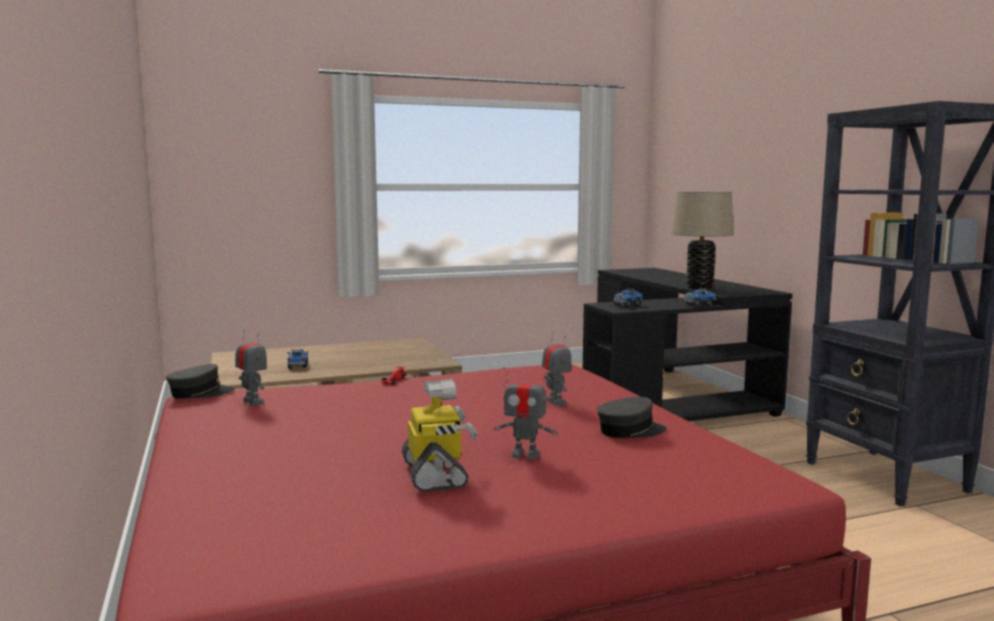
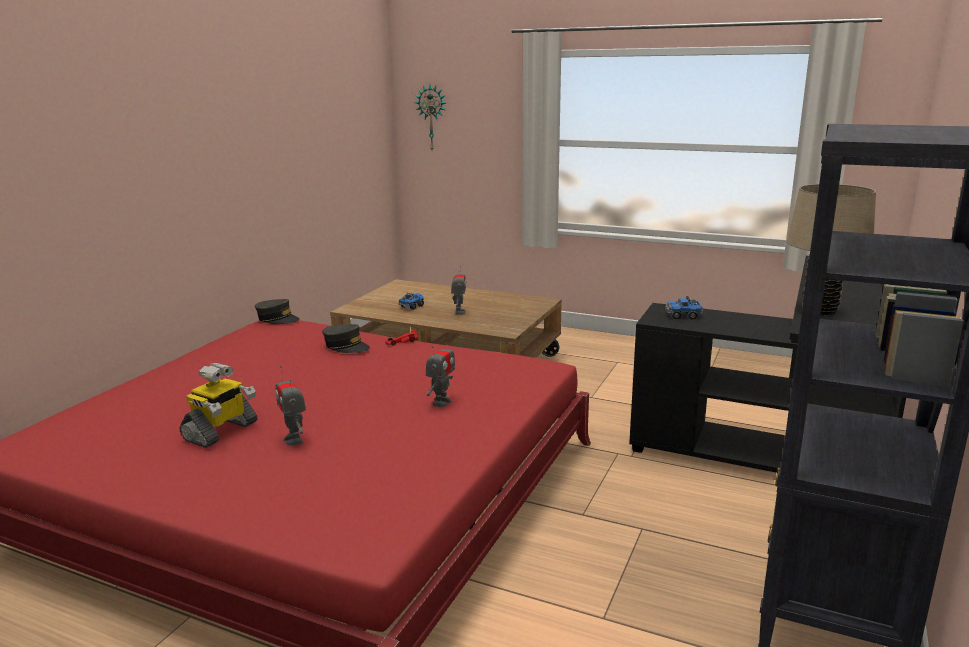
camera: 45 degrees right, 10 degrees up
toy robot [235,330,267,406] -> toy robot moved to [451,270,466,315]
grey cap [597,397,667,438] -> grey cap moved to [322,324,370,353]
toy truck [684,287,716,307] -> none
none -> wall clock [415,85,446,150]

